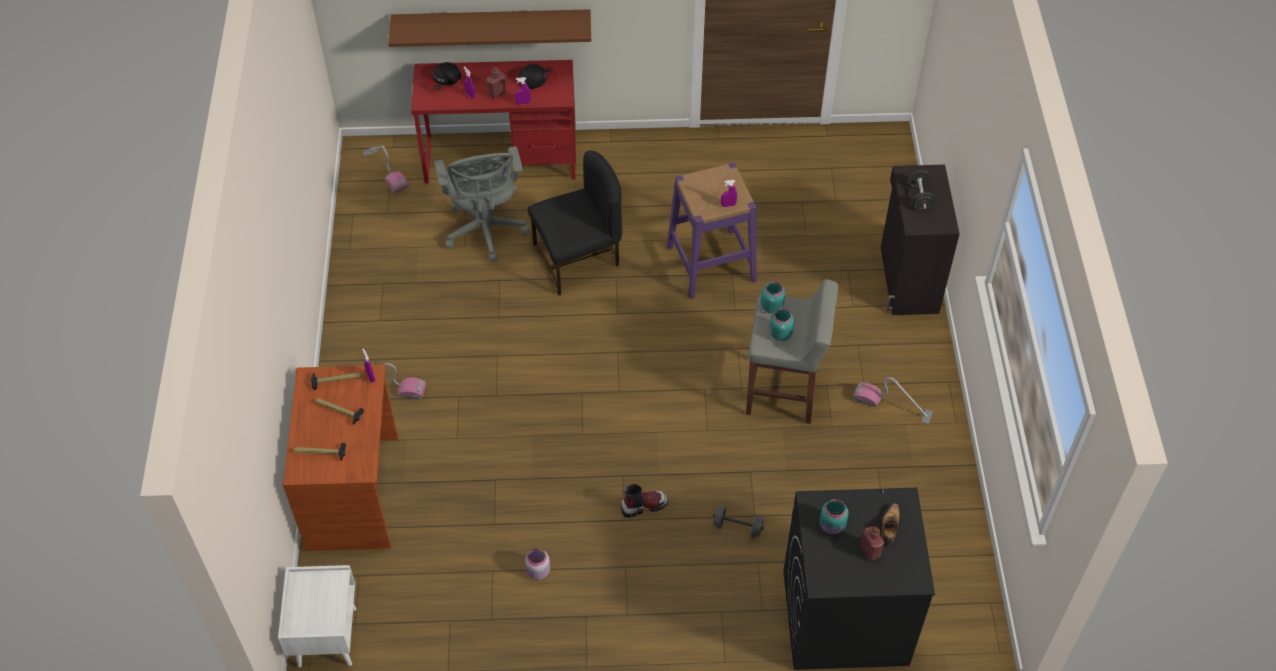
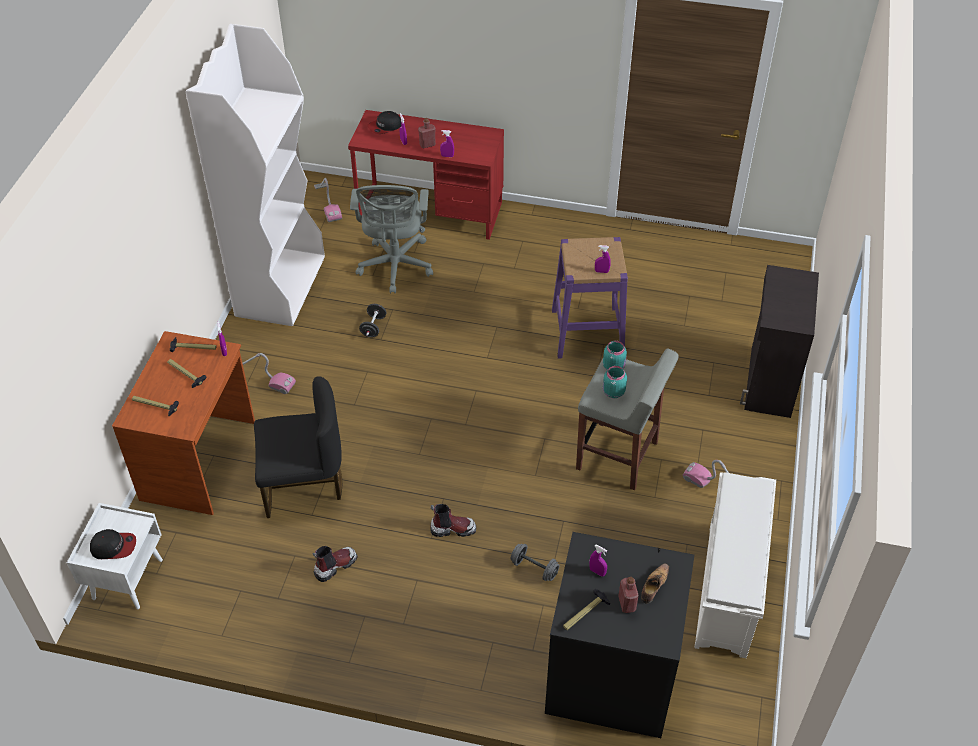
camera: 15 degrees right, 5 degrees down
brown shelf [388,9,591,47] -> none
cap [518,64,557,89] -> cap moved to [90,529,136,559]
pink jar [525,548,550,580] -> boot [313,546,358,582]
black chair [528,151,622,296] -> black chair moved to [254,376,342,518]
turquoise jar [820,499,848,534] -> purple spray bottle [589,545,607,577]
black dumbbell [908,170,935,209] -> black dumbbell moved to [359,304,386,337]
none -> white bookcase [185,24,325,326]
none -> hammer [563,589,610,630]
none -> white shoe rack [694,472,776,658]

